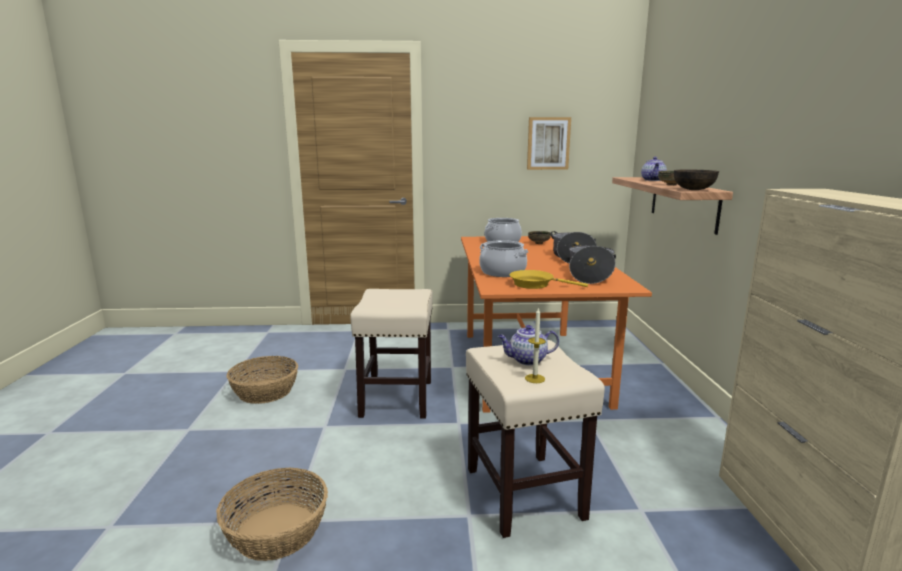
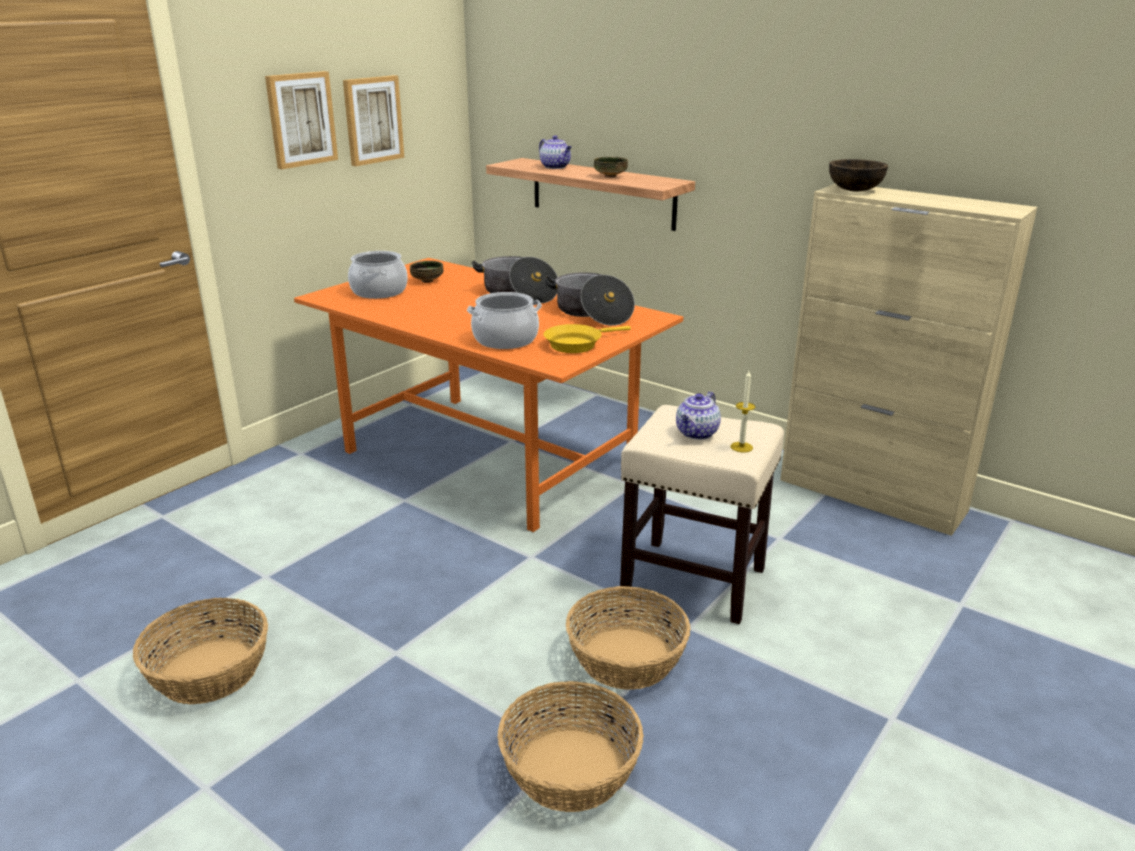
camera: 50 degrees left, 10 degrees up
beige stool [350,289,433,419] -> none
brown bowl [674,170,719,190] -> brown bowl moved to [829,159,888,192]
none -> picture [265,71,338,169]
none -> basket [566,586,691,690]

